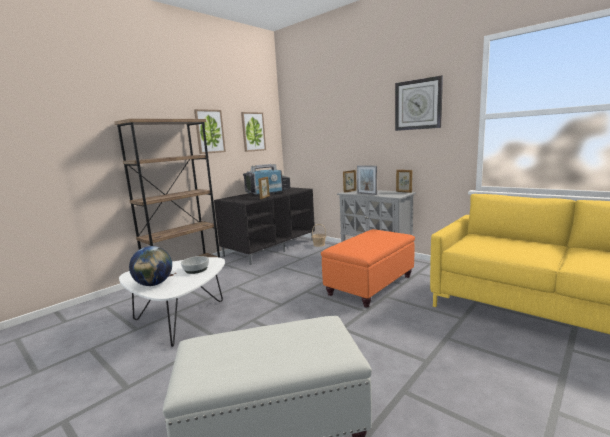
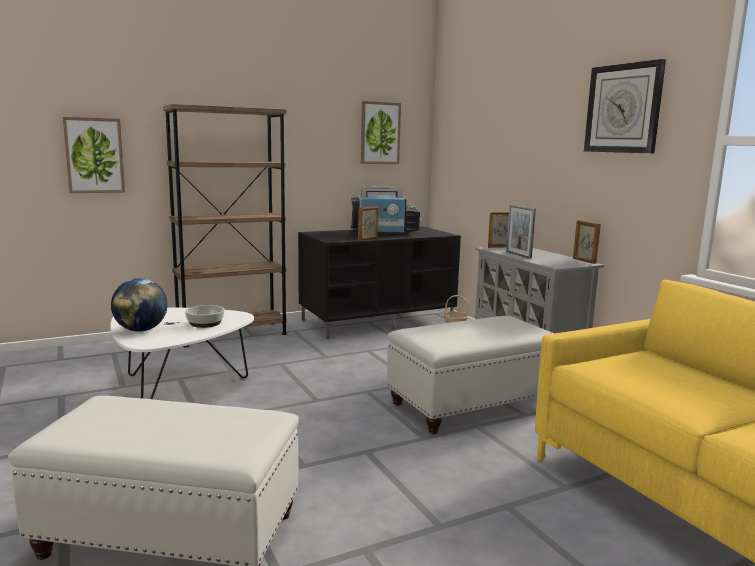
camera: 20 degrees right, 0 degrees up
picture [194,109,226,154] -> picture moved to [63,117,125,193]
orange ottoman [321,229,415,307] -> white ottoman [387,316,554,434]

